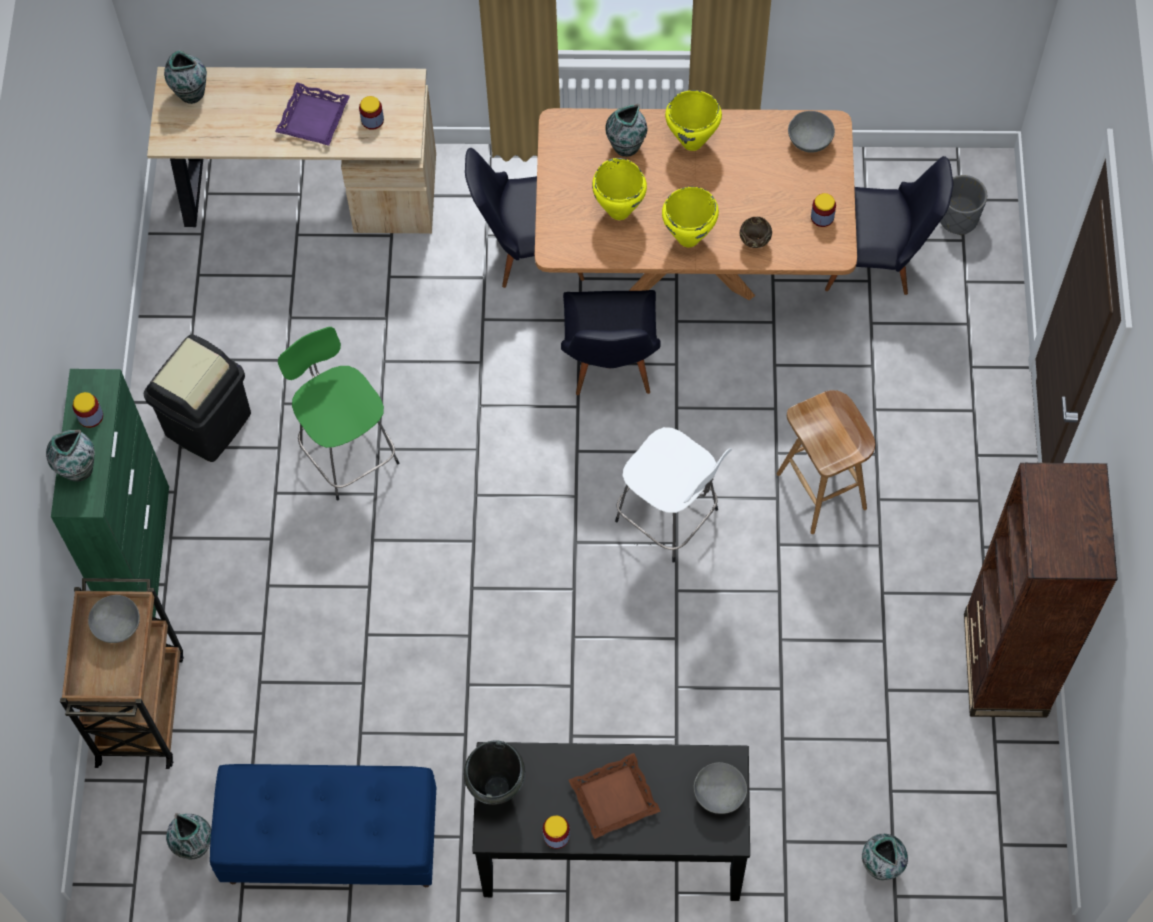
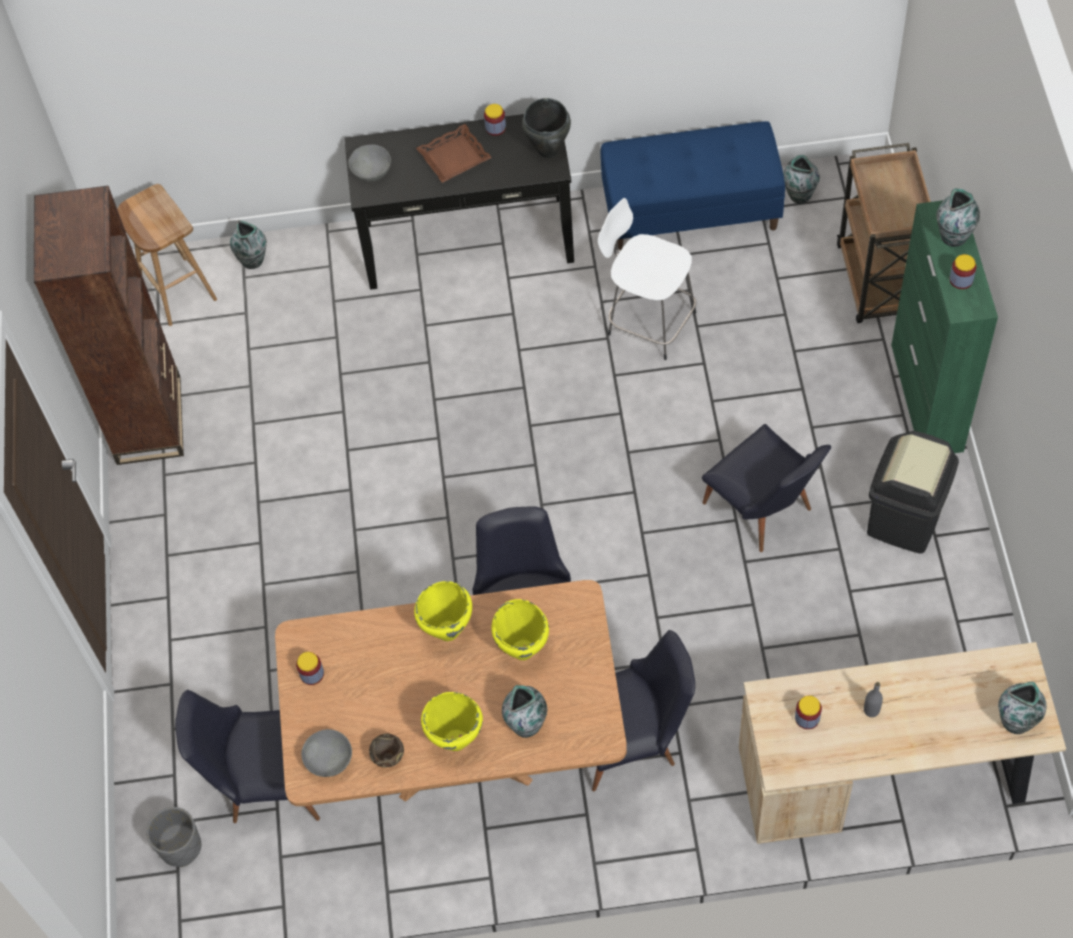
camera: 175 degrees right, 5 degrees down
grey bowl [88,595,140,643] -> none
purple tray [275,82,350,146] -> grey bottle [864,682,883,717]
green stool [278,327,399,501] -> black chair [702,424,831,552]
white stool [615,427,732,563] -> white stool moved to [598,198,696,360]
brown bowl [739,217,772,248] -> brown bowl moved to [369,734,404,768]
brown stool [777,390,875,534] -> brown stool moved to [117,184,217,326]

